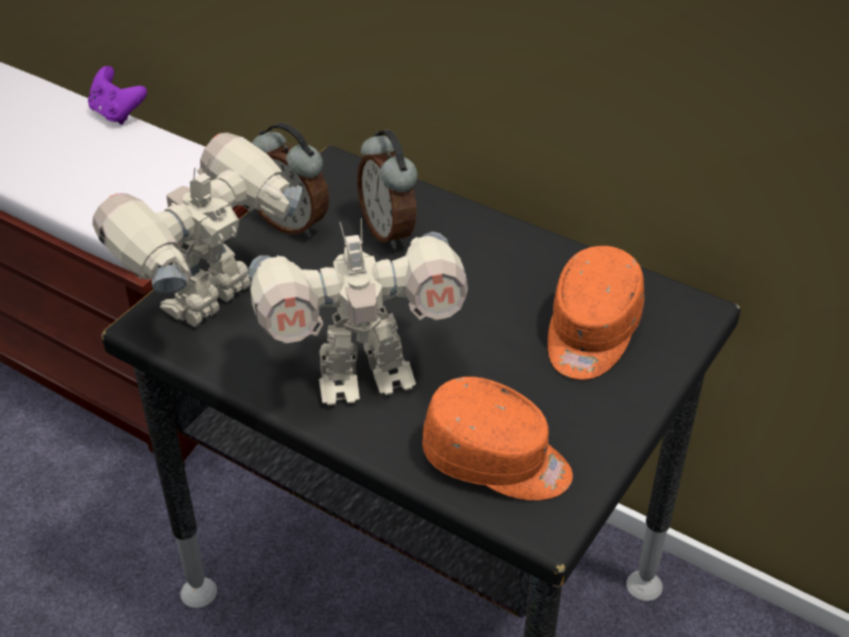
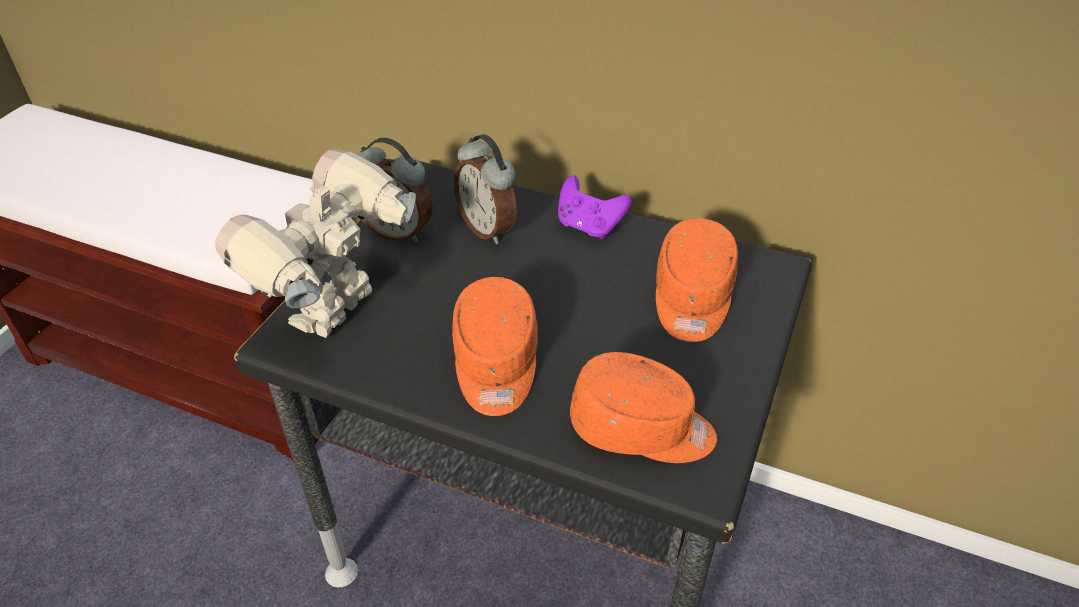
camera: 10 degrees left, 0 degrees up
purple game controller [88,66,147,125] -> purple game controller moved to [558,176,632,239]
toy robot [248,218,468,405] -> orange cap [452,277,538,416]

